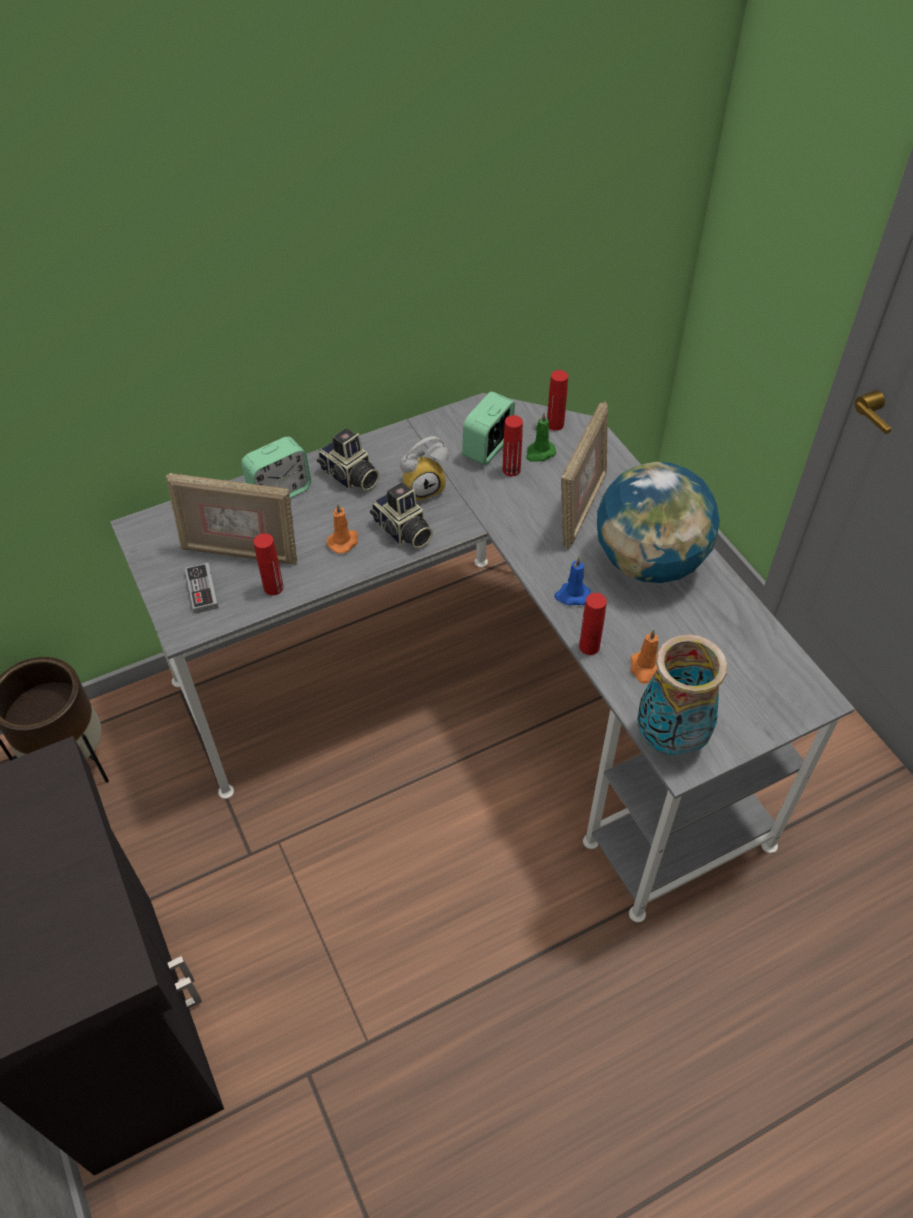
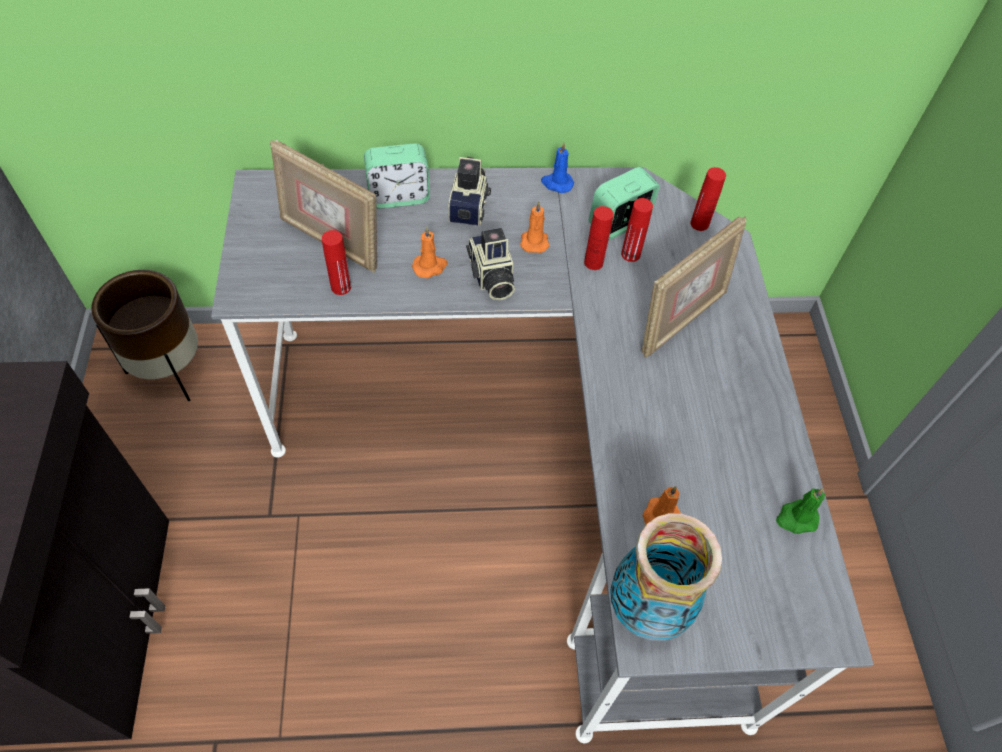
camera: 20 degrees right, 5 degrees up
game controller [185,562,219,614] -> none
camera [317,428,379,491] -> camera turned 150 degrees counterclockwise [448,157,491,226]
alarm clock [400,436,449,501] -> orange candle [520,202,549,253]
green candle [526,413,556,462] -> green candle moved to [776,488,825,534]
blue candle [554,557,591,606] -> blue candle moved to [541,142,574,193]
red bottle [579,593,607,655] -> red bottle moved to [584,206,614,270]
globe [597,462,720,583] -> none

